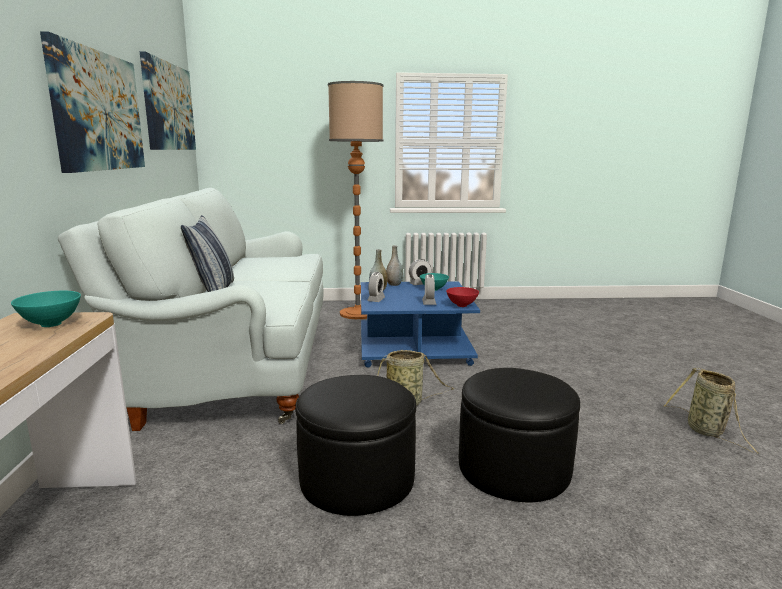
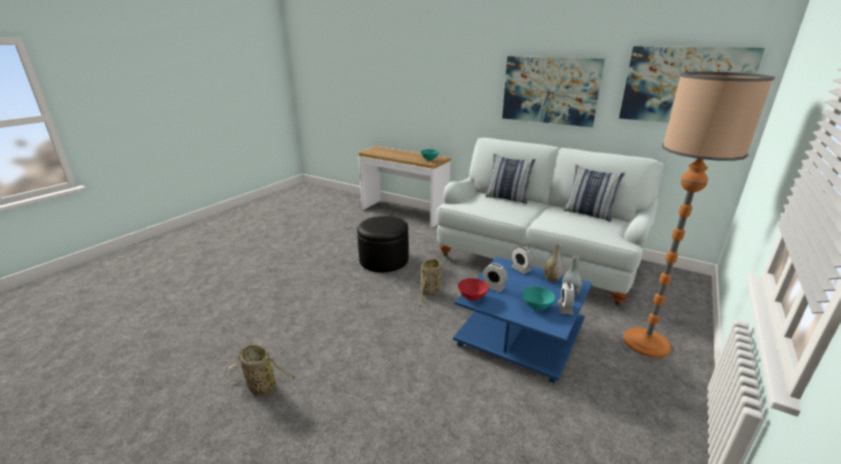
camera: 125 degrees right, 10 degrees up
black ottoman [459,368,580,502] -> none
none -> pillow [564,165,625,222]

